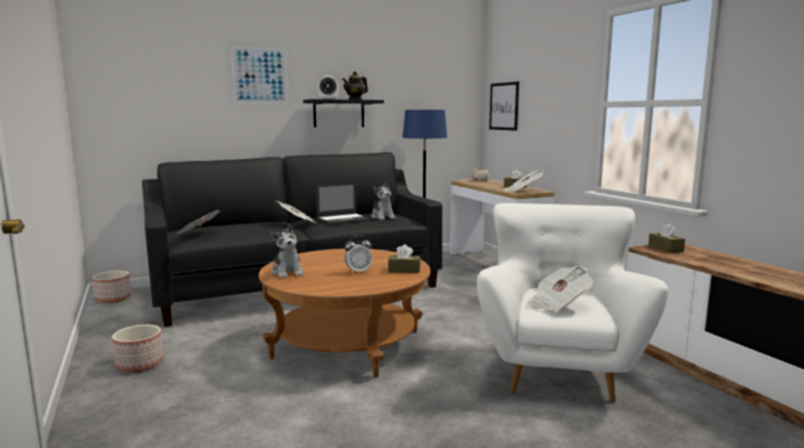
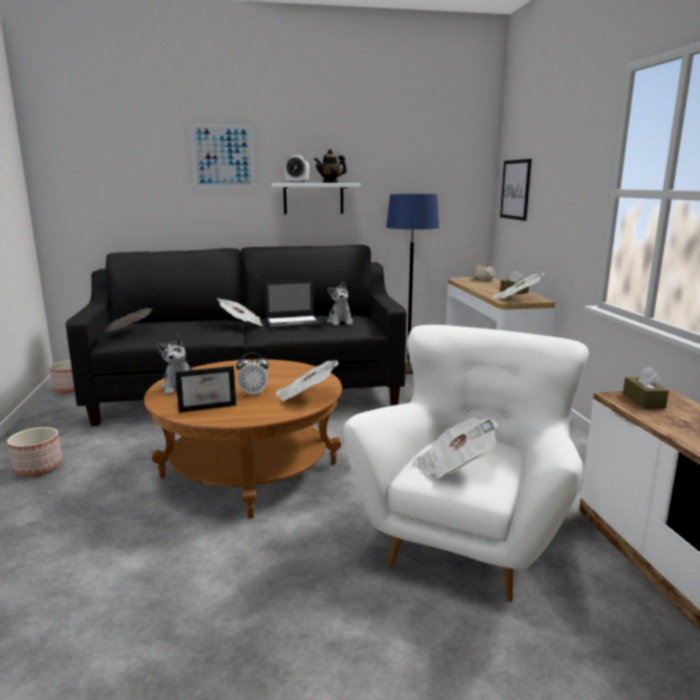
camera: 15 degrees right, 5 degrees up
black shelf [303,99,384,127] -> white shelf [272,183,360,214]
brown tissue box [388,244,421,273] -> newspaper [276,361,338,401]
none -> picture frame [175,366,236,413]

